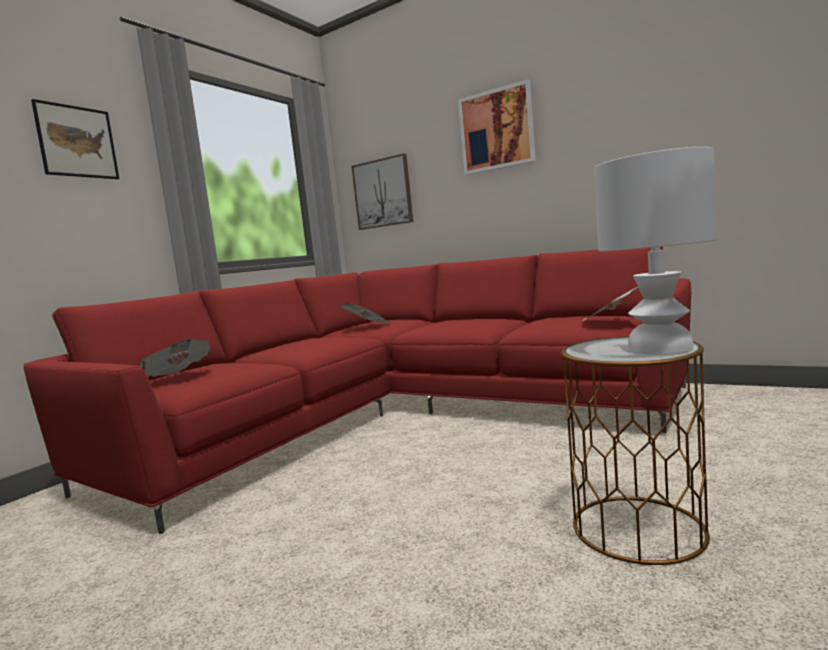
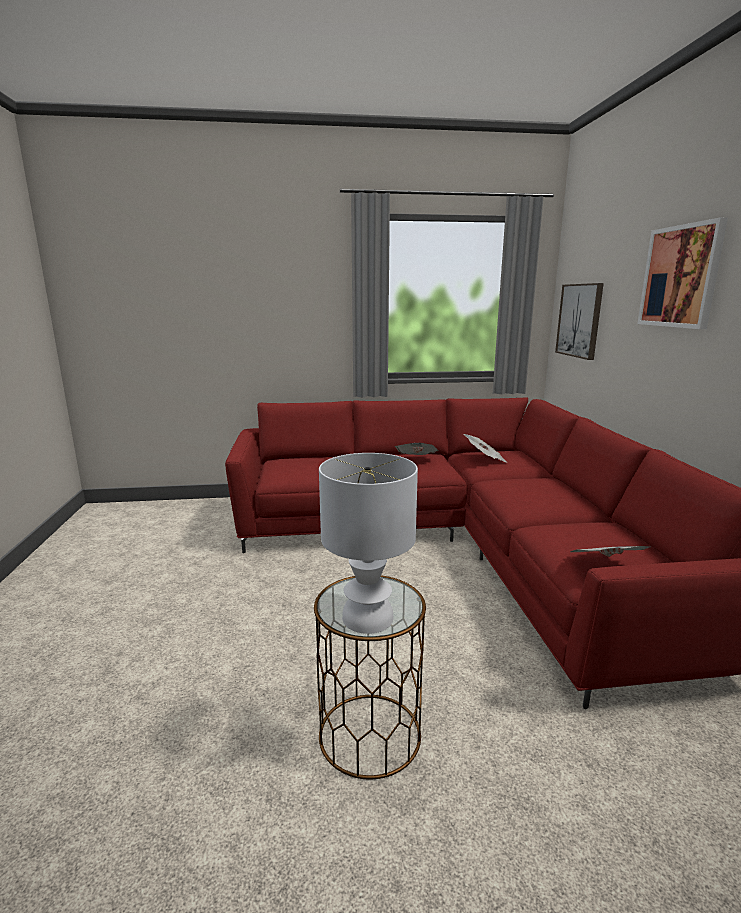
camera: 50 degrees right, 10 degrees up
picture [31,99,119,179] -> none
newspaper [140,339,211,377] -> newspaper moved to [395,443,438,455]

